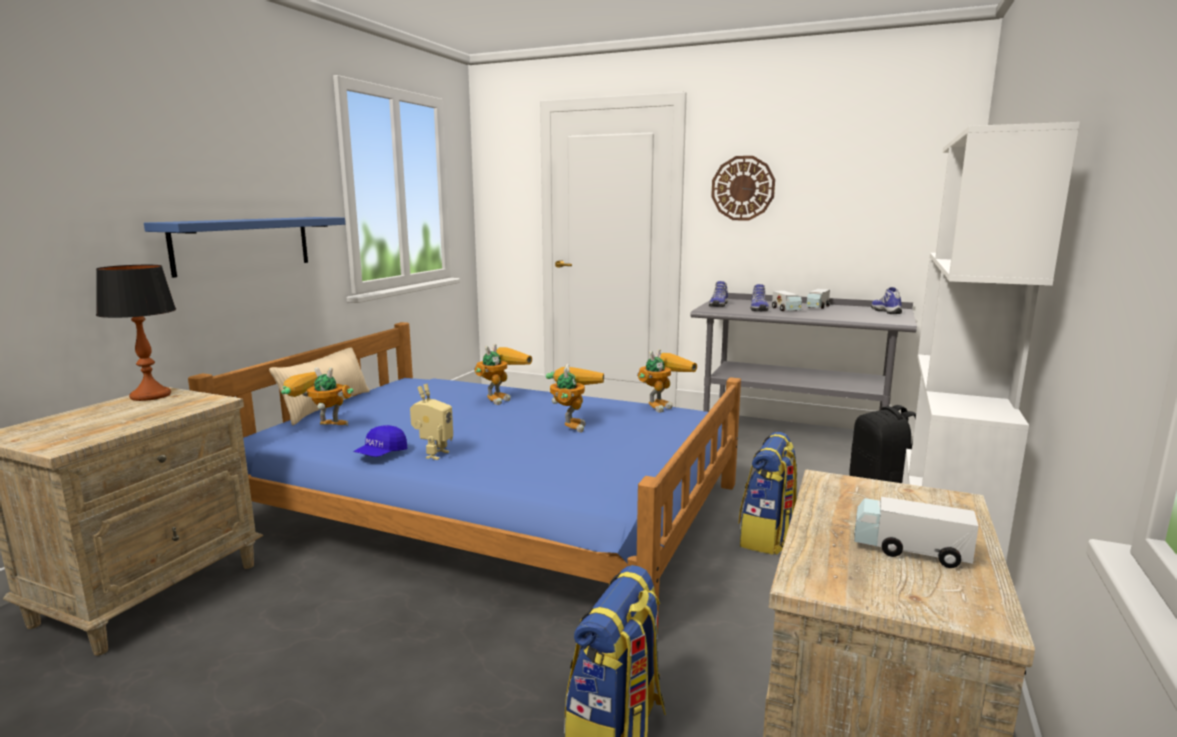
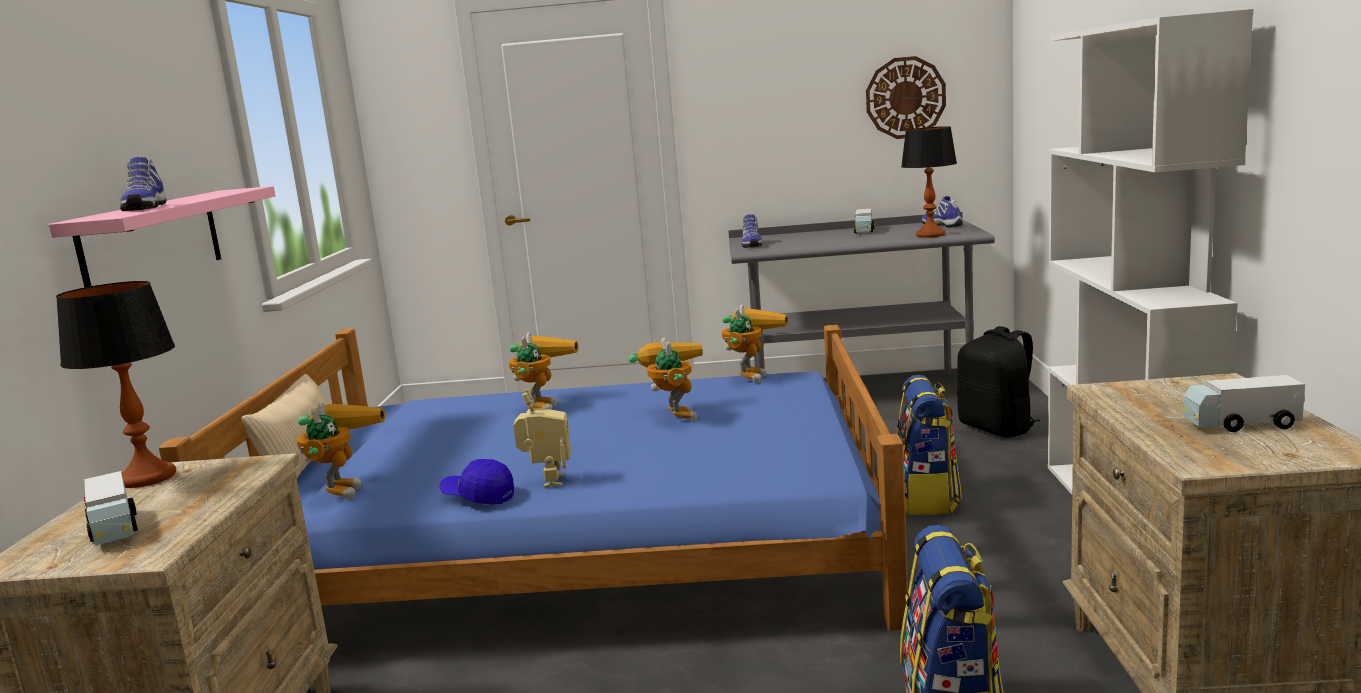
camera: 20 degrees left, 0 degrees up
blue shelf [144,217,345,278] -> pink shelf [49,186,275,287]
toy robot [281,367,354,425] -> toy robot turned 105 degrees clockwise [297,402,385,499]
blue cap [353,425,407,457] -> blue cap turned 105 degrees clockwise [440,459,514,504]
wall clock [711,156,775,220] -> wall clock moved to [866,56,946,139]
shoe [750,284,769,311] -> shoe moved to [120,157,167,211]
toy truck [772,291,802,311] -> toy truck moved to [84,471,138,545]
none -> table lamp [901,126,957,238]

